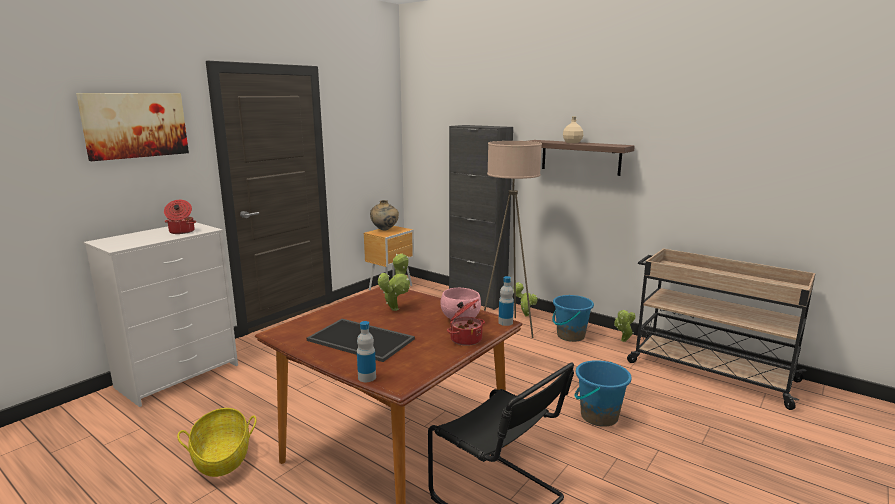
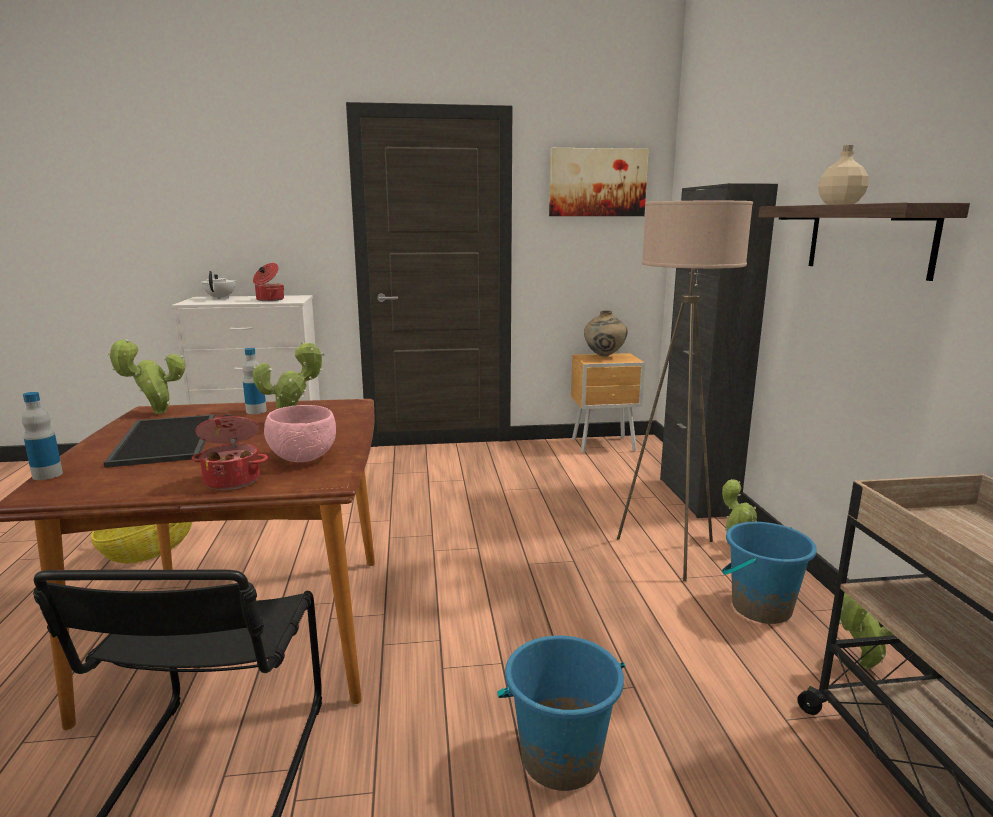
camera: 45 degrees right, 0 degrees up
picture [76,93,189,161] -> picture moved to [549,148,649,216]
bottle [498,276,514,326] -> bottle moved to [242,348,267,414]
none -> potted plant [107,339,185,414]
none -> white teapot [201,271,236,299]

